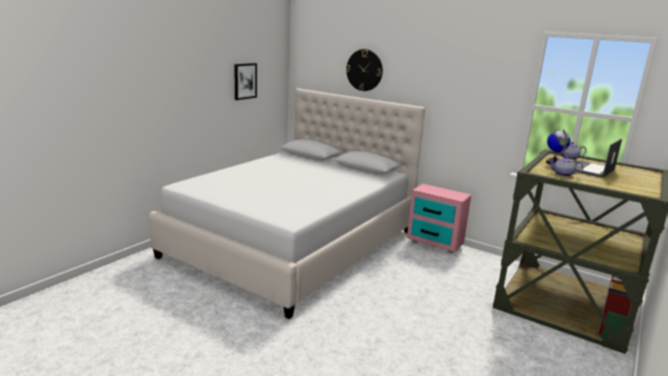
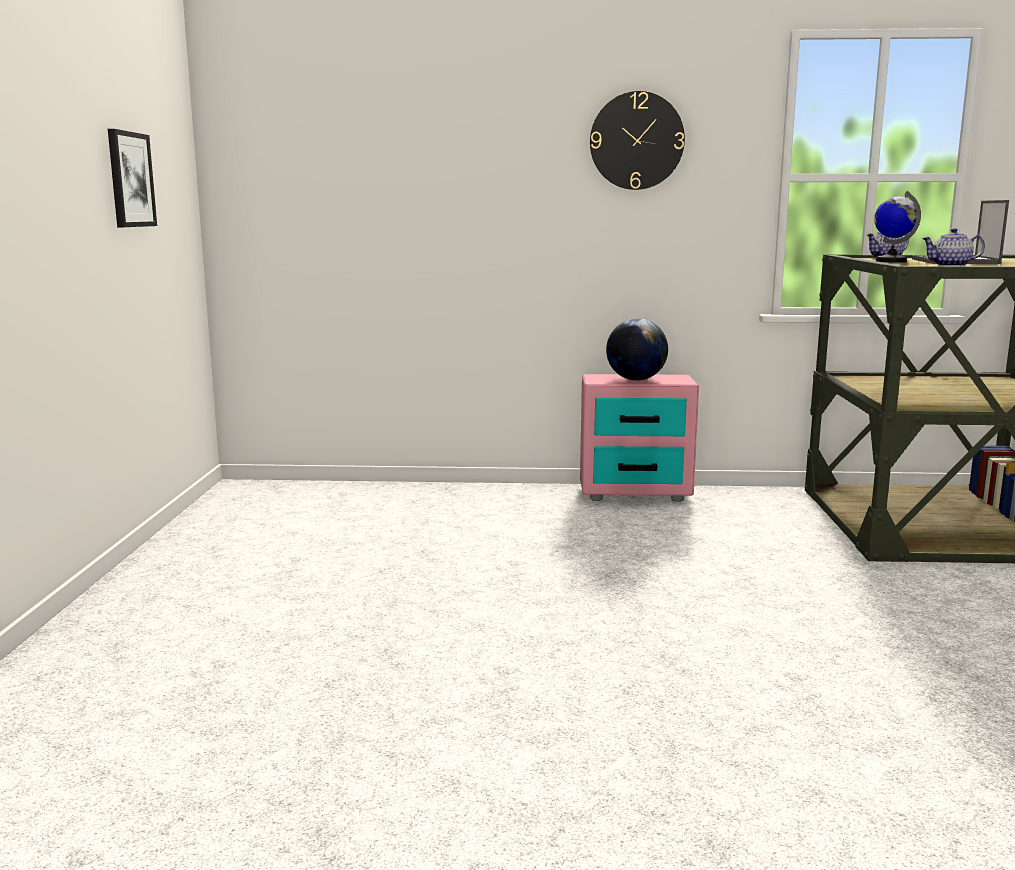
camera: 30 degrees left, 5 degrees down
white bed [149,88,425,319] -> none
wall clock [346,49,383,91] -> wall clock moved to [590,91,685,190]
none -> globe [606,319,668,381]

